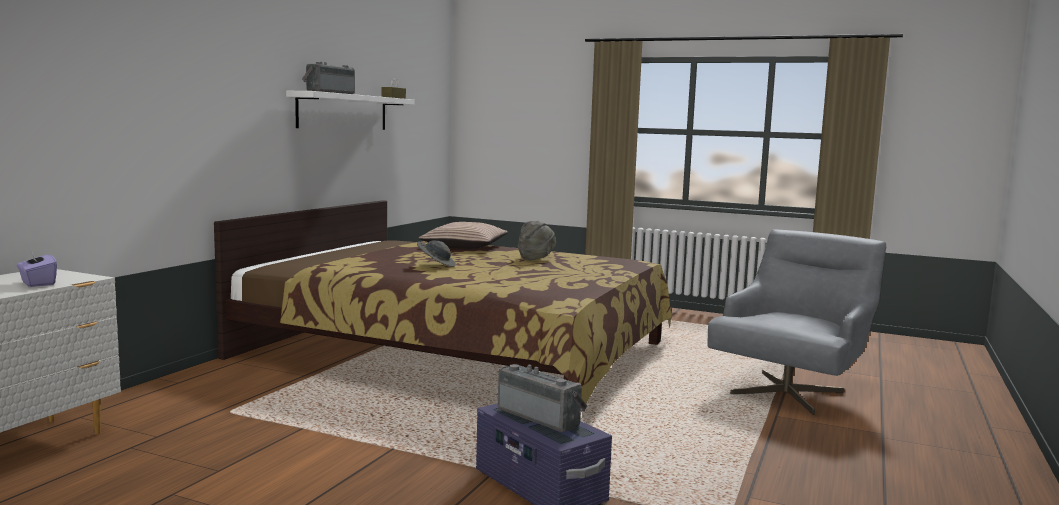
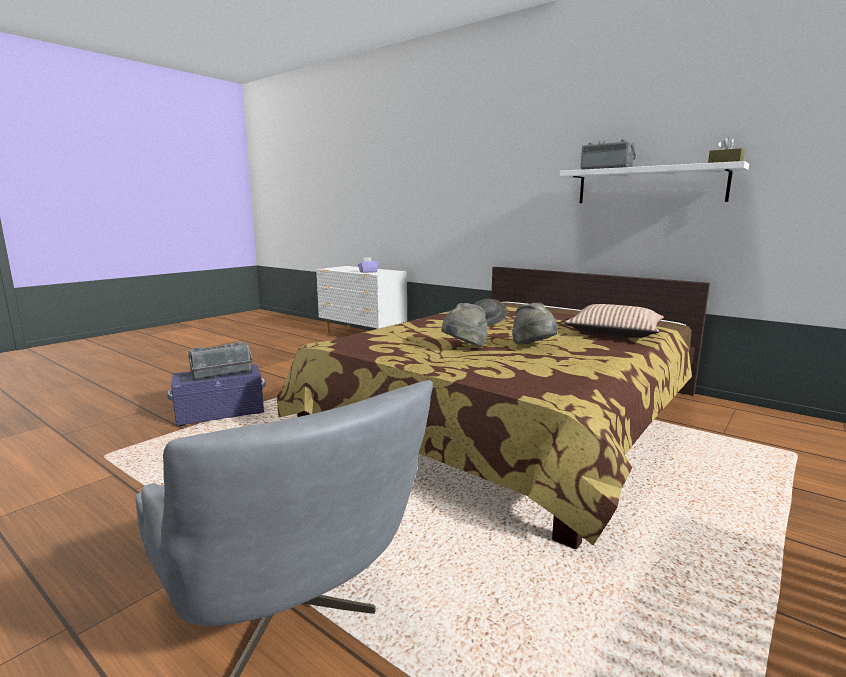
camera: 105 degrees right, 5 degrees up
none -> grey hat [441,303,488,347]

